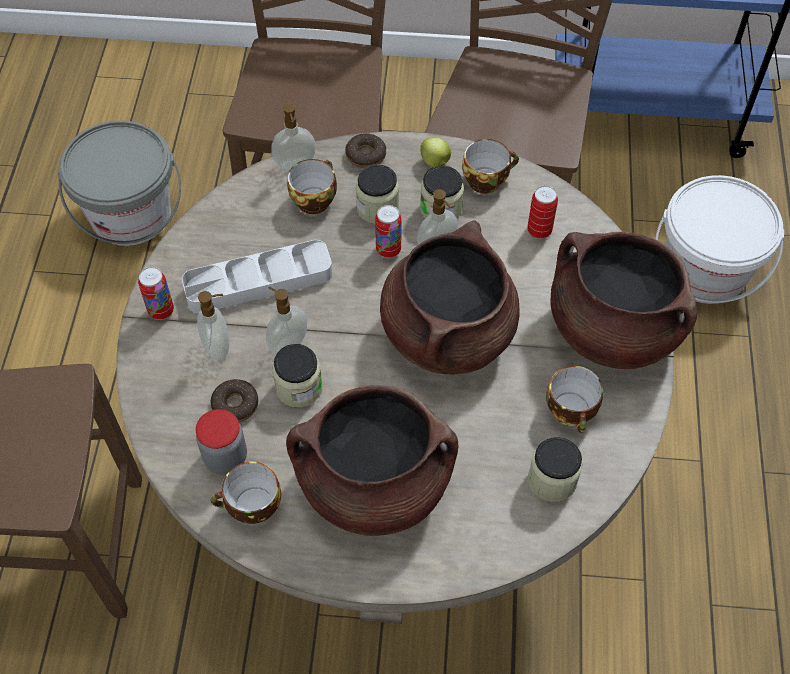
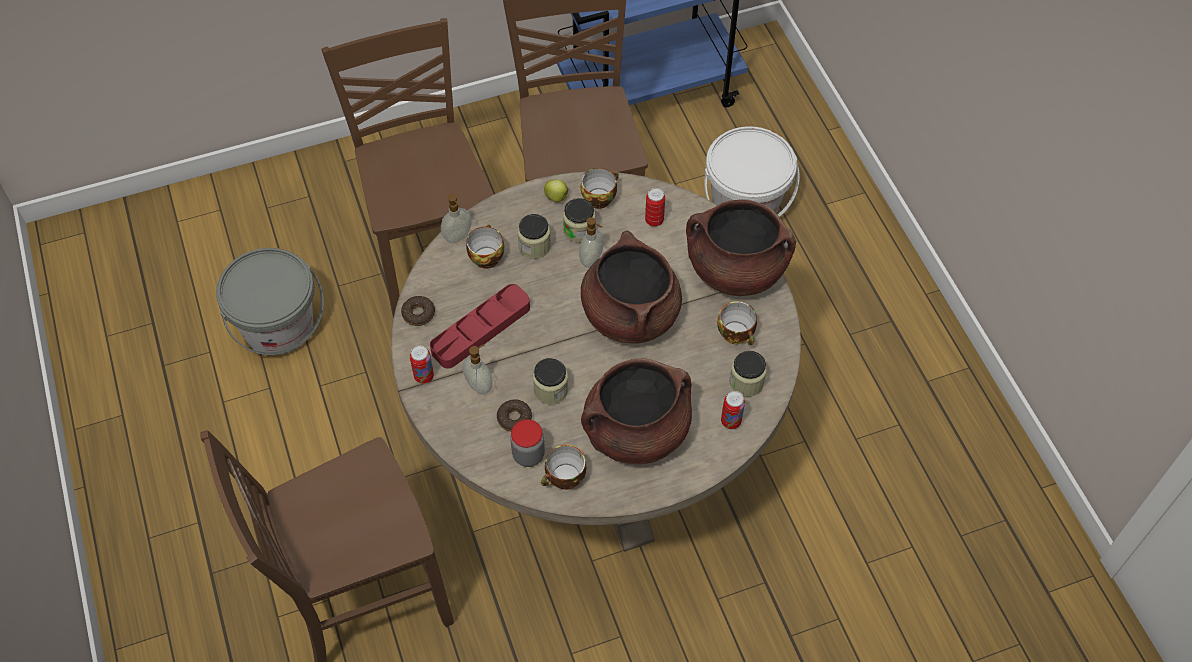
camera: 25 degrees left, 0 degrees up
grey tray [182,240,332,313] -> red tray [430,284,530,369]
soap dispenser [266,286,307,354] -> none
donut [345,133,386,168] -> donut moved to [401,296,435,326]
can [375,205,402,258] -> can moved to [721,391,745,429]

